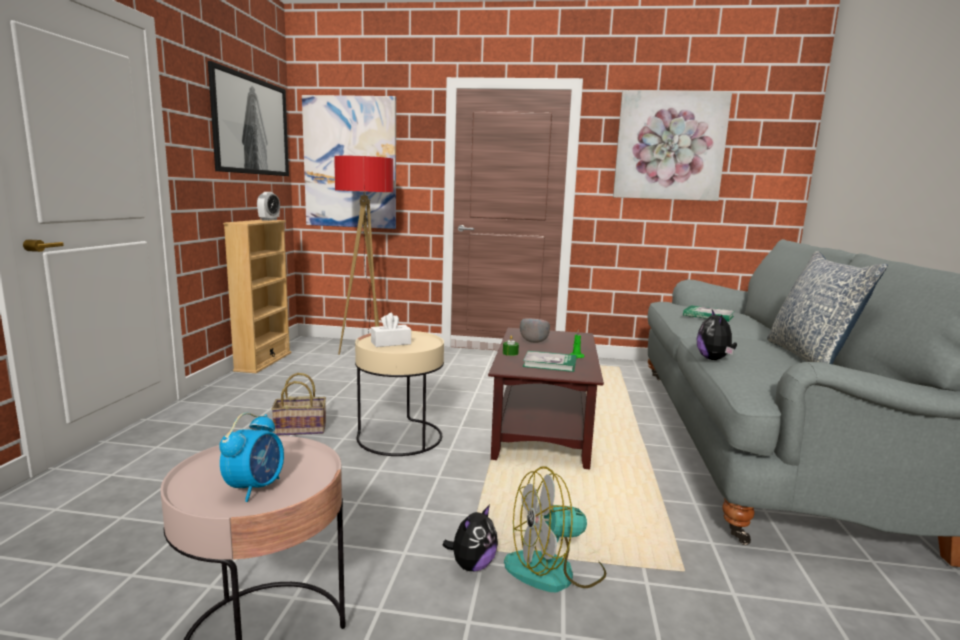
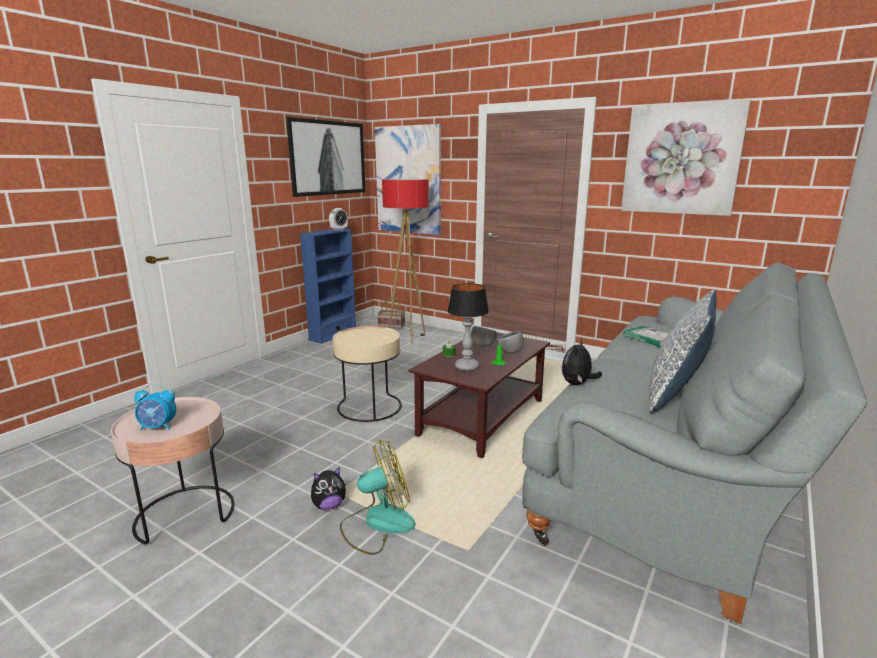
camera: 25 degrees right, 5 degrees up
alarm clock [219,413,284,502] -> alarm clock turned 45 degrees clockwise [134,384,176,431]
beige bookcase [223,220,292,373] -> blue bookcase [299,229,356,344]
basket [271,373,326,436] -> basket moved to [377,297,405,329]
white tissue box [371,313,411,347] -> none
fan [504,467,606,593] -> fan turned 150 degrees clockwise [340,439,416,555]
book [523,351,576,372] -> table lamp [447,283,489,371]
none -> grey bowl [497,331,524,354]

